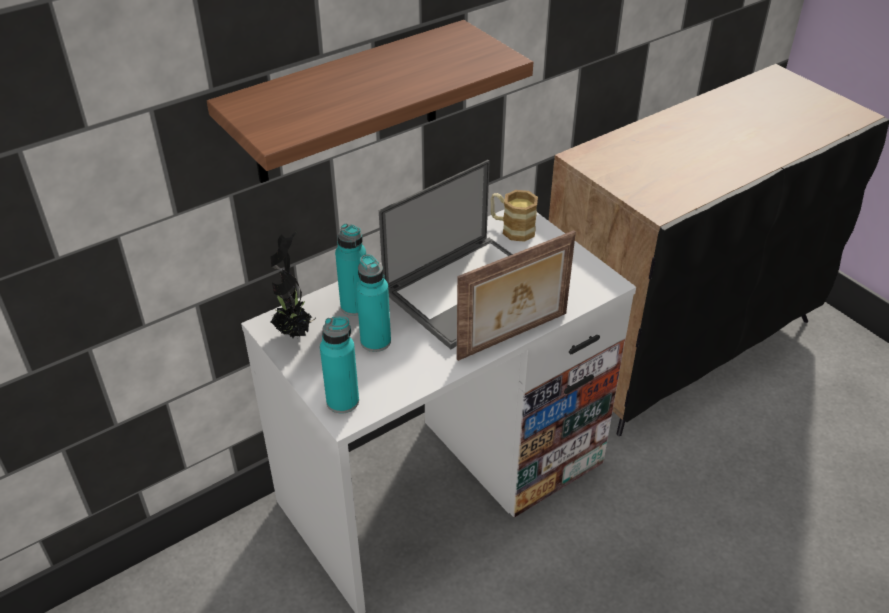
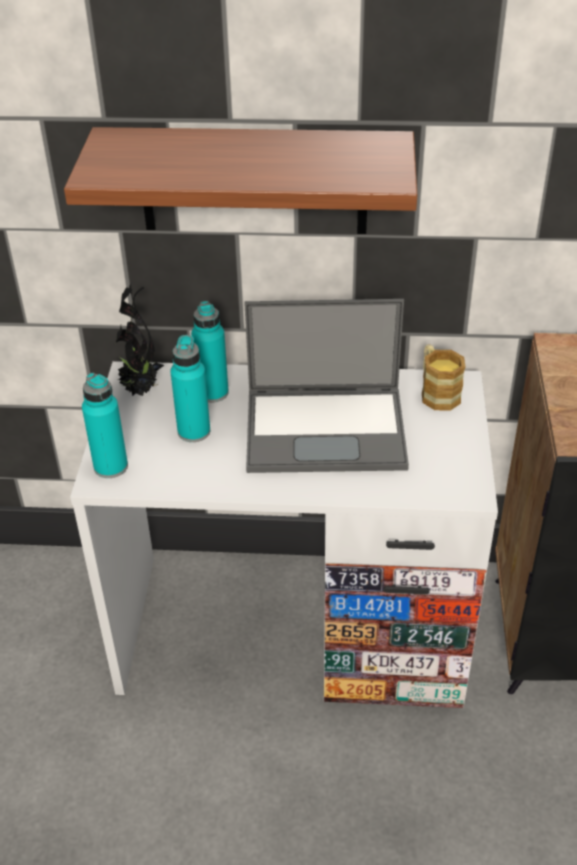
camera: 40 degrees right, 0 degrees up
picture frame [456,231,576,361] -> none

